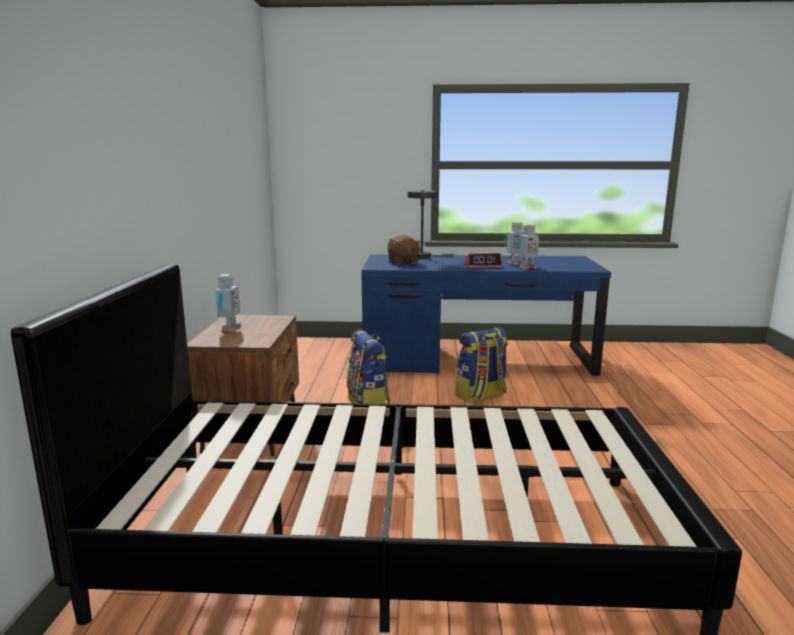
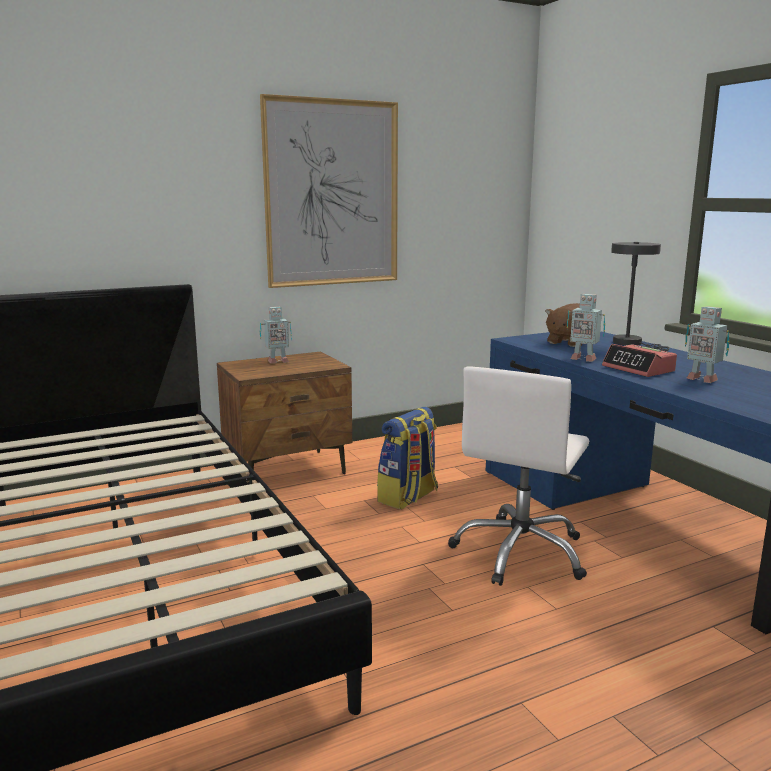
camera: 60 degrees right, 0 degrees up
backpack [456,327,508,404] -> white office chair [448,367,589,586]
toy robot [517,225,539,269] -> toy robot moved to [567,294,605,362]
none -> picture [260,94,398,288]

